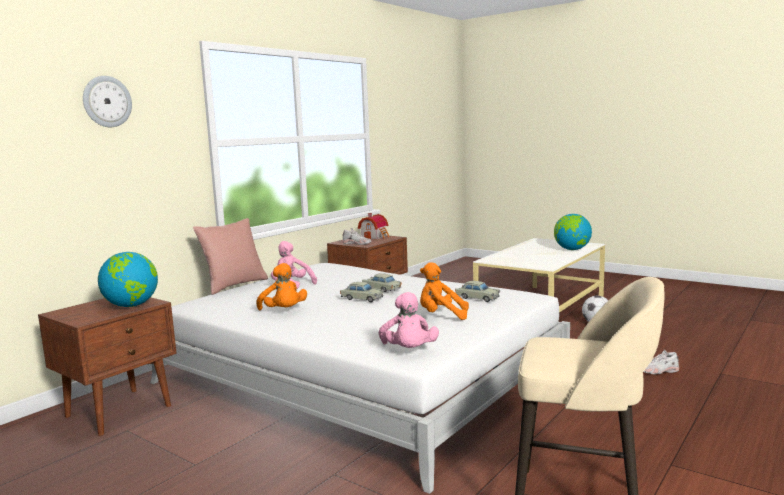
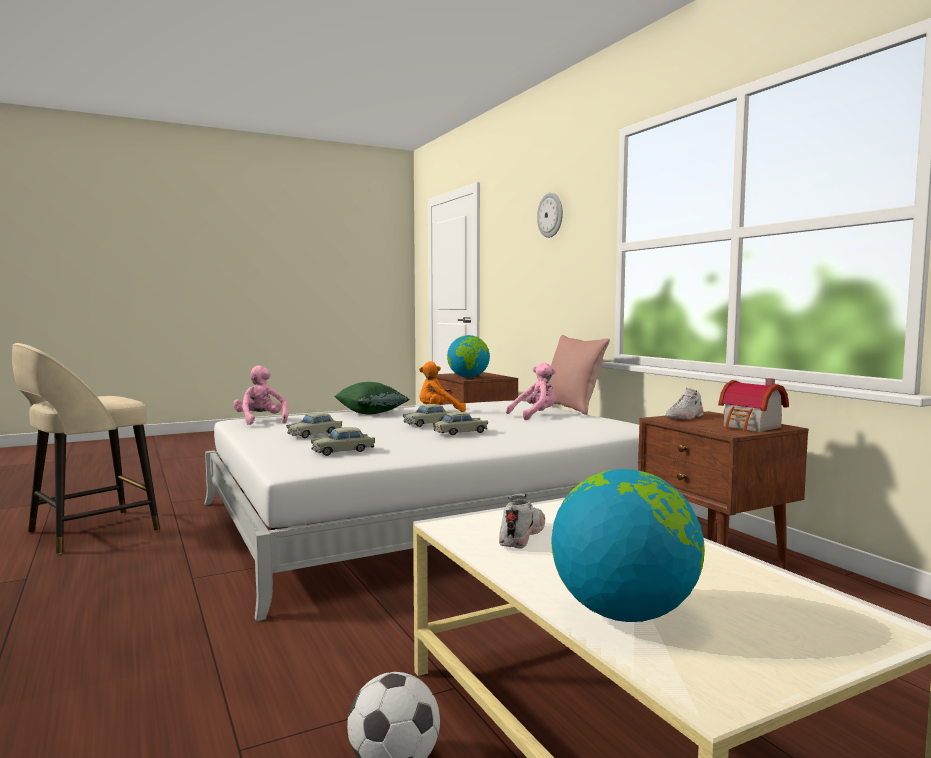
camera: 115 degrees right, 5 degrees down
pink plush toy [379,292,439,348] -> pink plush toy turned 45 degrees clockwise [233,365,289,425]
orange plush toy [420,262,469,320] -> beige toy car [286,413,342,438]
white shoe [643,350,679,374] -> white shoe moved to [499,494,545,549]
none -> green pillow [334,382,410,414]

